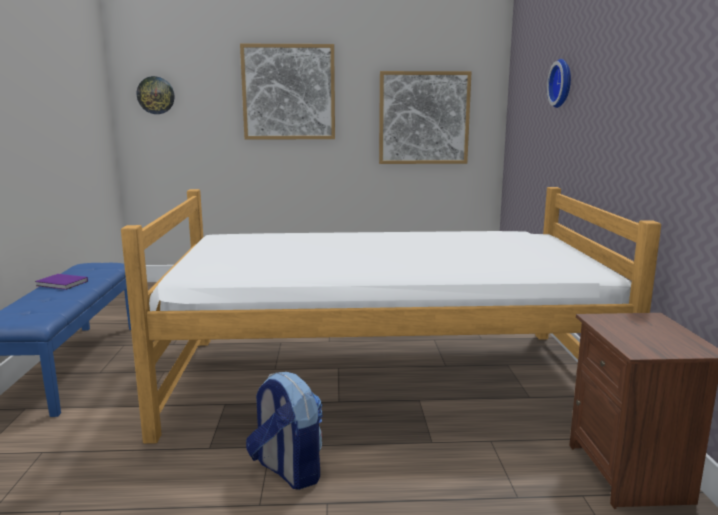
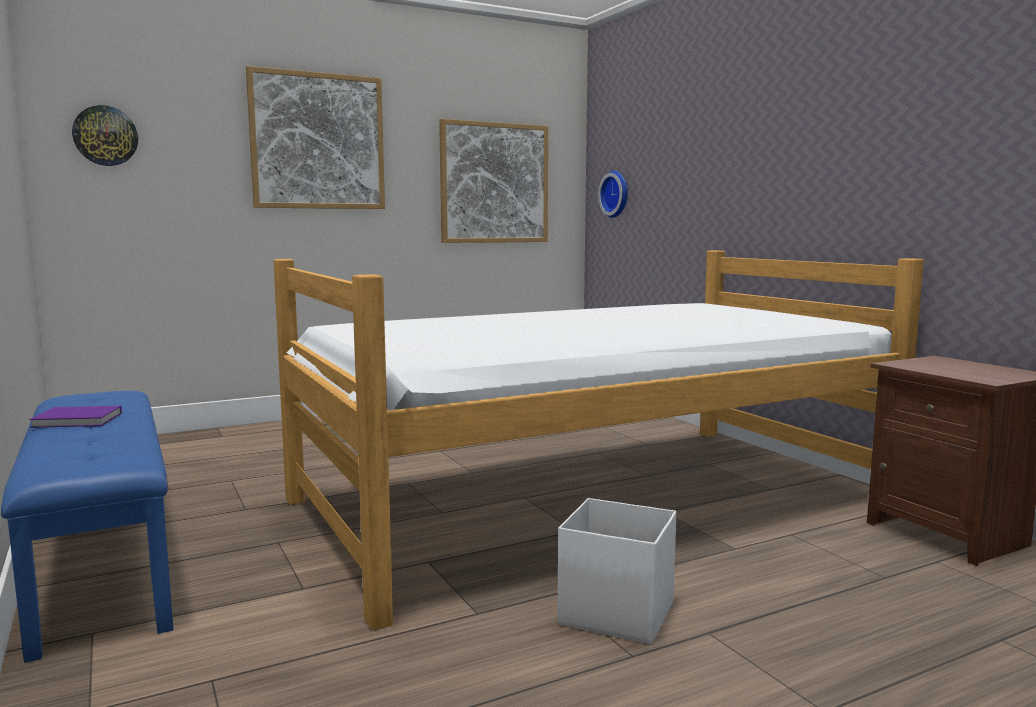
camera: 25 degrees left, 5 degrees down
backpack [246,372,323,490] -> white storage box [557,498,677,644]
wall clock [547,59,571,108] -> wall clock moved to [598,171,628,218]

